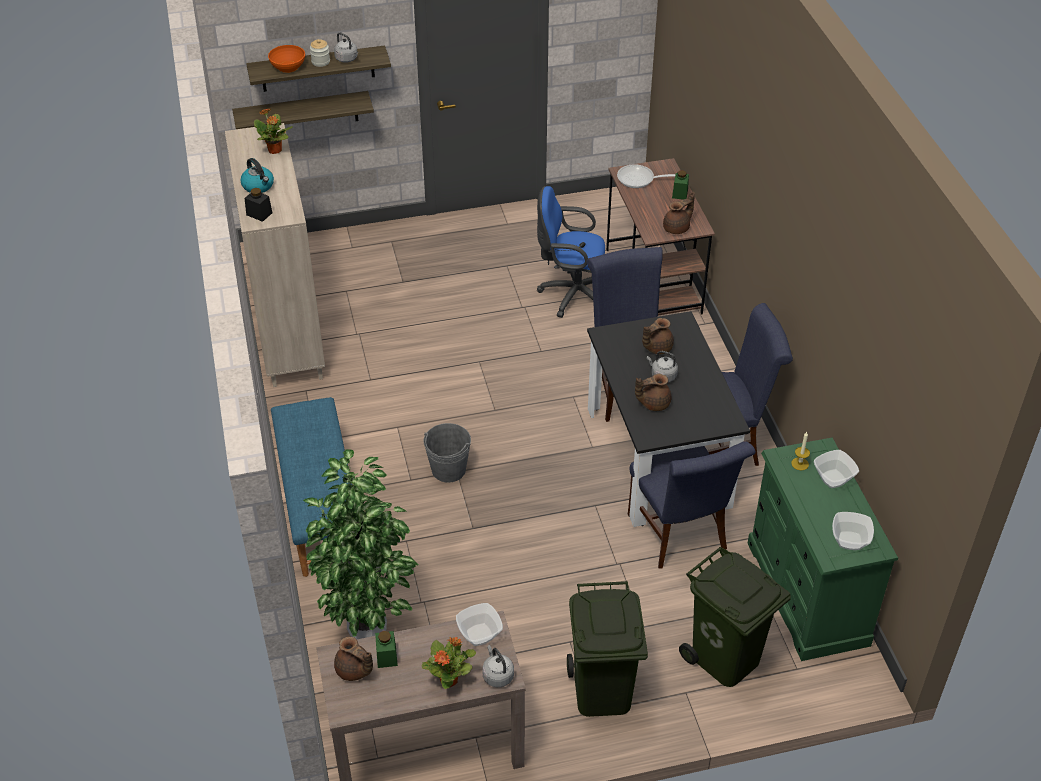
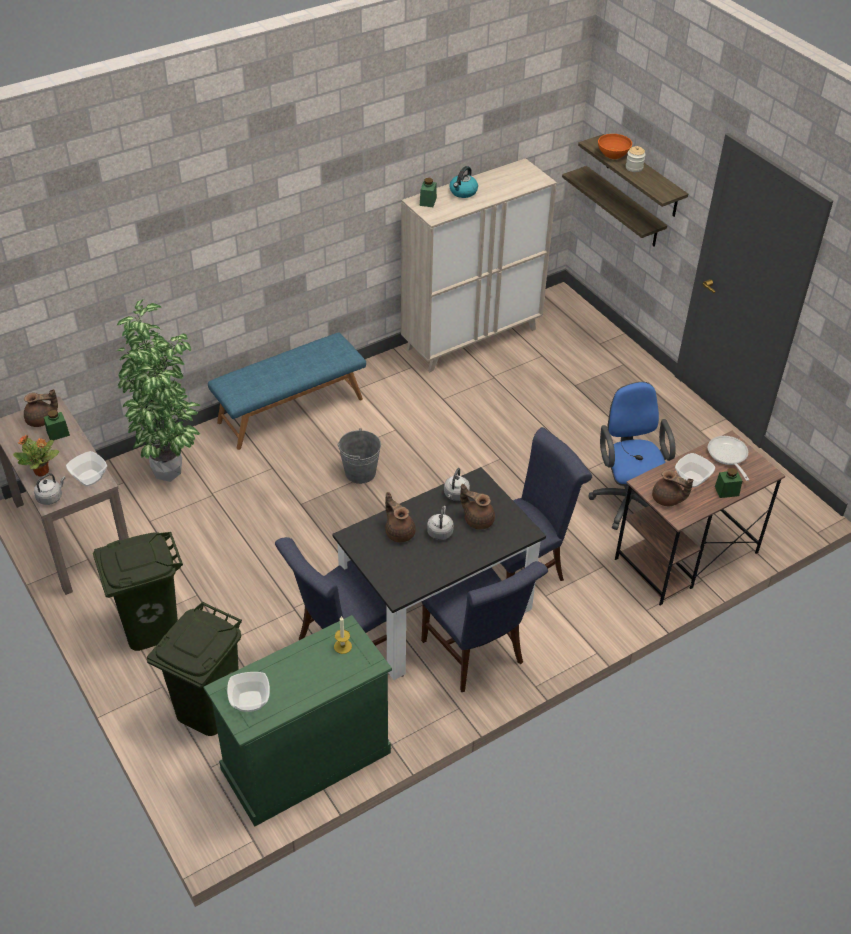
camera: 70 degrees right, 0 degrees up
black jar [245,188,273,222] -> green jar [420,178,437,207]
potted plant [254,109,292,154] -> none
grey kettle [334,32,358,63] -> grey kettle moved to [444,468,470,501]
brown teapot [334,637,373,681] -> brown teapot turned 120 degrees counterclockwise [24,389,58,427]
bowl [814,450,859,488] -> bowl moved to [675,453,715,488]

